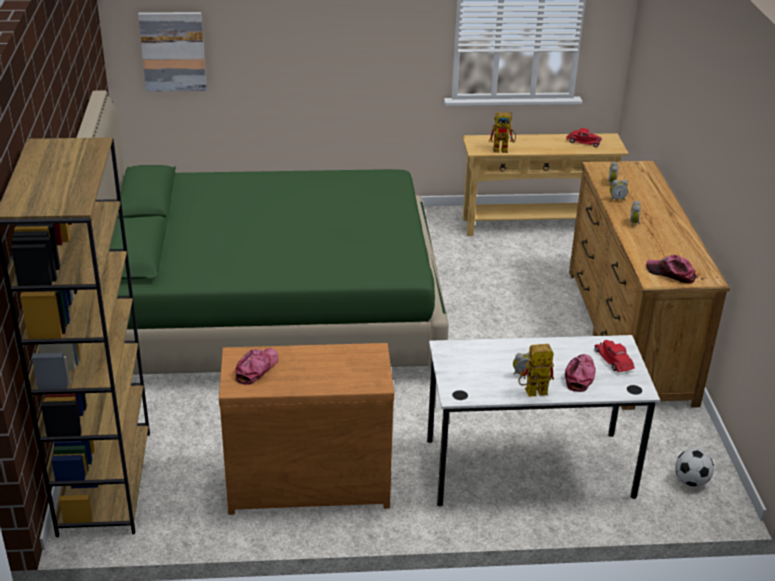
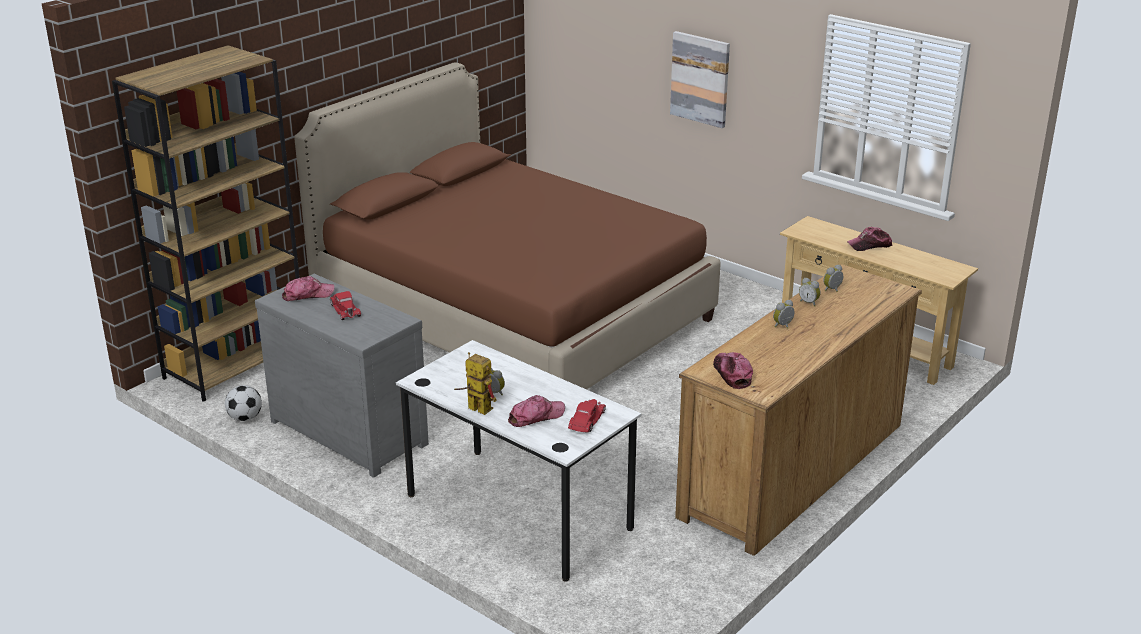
camera: 45 degrees right, 5 degrees down
green bed [76,90,449,375] -> brown bed [294,62,721,389]
picture [138,12,207,92] -> picture moved to [670,31,730,128]
brown dresser [219,343,394,515] -> grey dresser [255,274,429,478]
toy robot [489,112,516,153] -> none
red toy car [566,128,602,147] -> red toy car moved to [330,291,361,320]
football [675,449,714,487] -> football moved to [225,385,262,421]
none -> cap [847,227,893,251]

